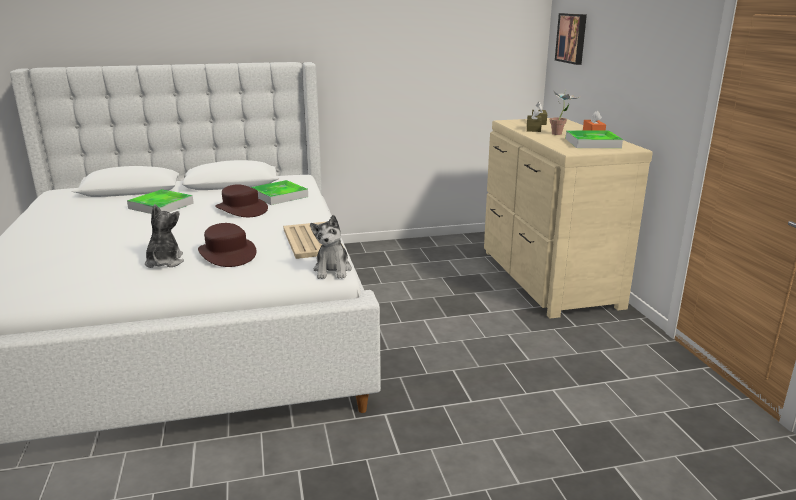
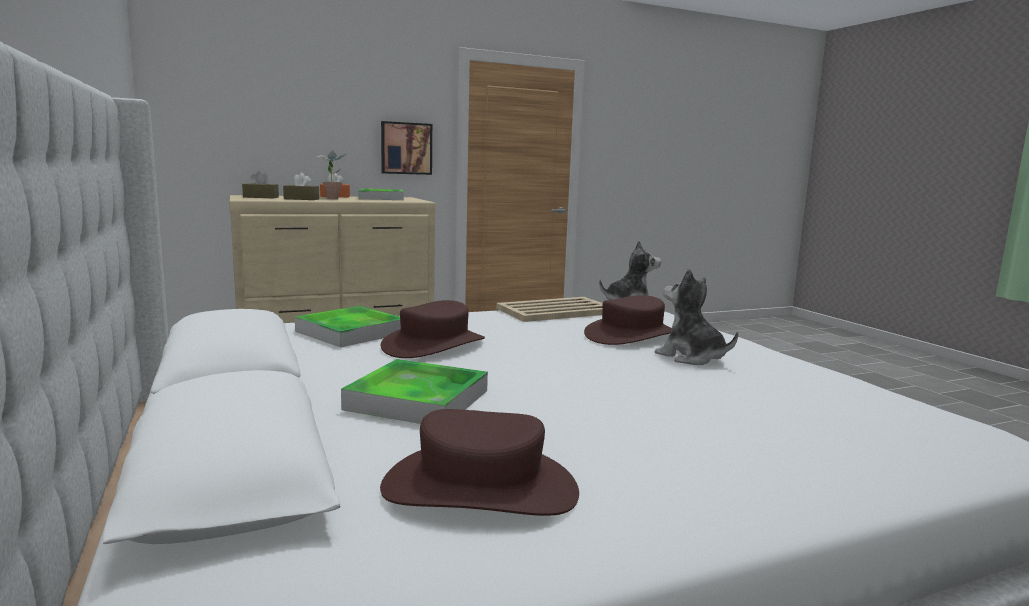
camera: 100 degrees left, 10 degrees down
plush toy [145,204,184,268] -> plush toy turned 60 degrees clockwise [655,269,738,365]
picture [555,13,587,65] -> picture moved to [381,121,432,175]
none -> brown hat [380,409,579,516]

